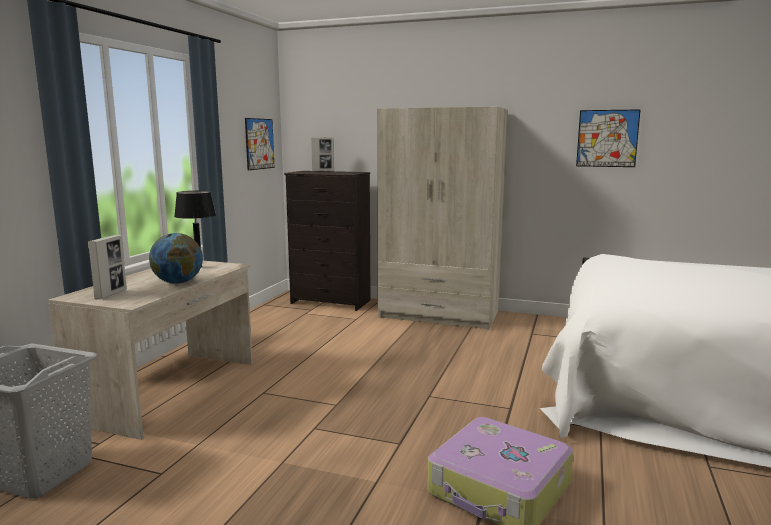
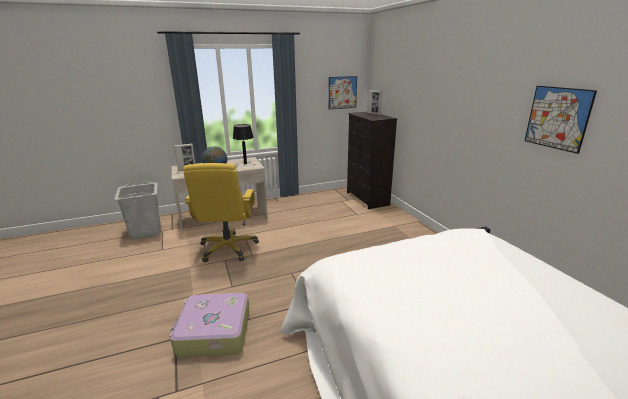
camera: 50 degrees right, 10 degrees up
beige wardrobe [377,107,507,330] -> none
none -> yellow office chair [184,163,259,262]

